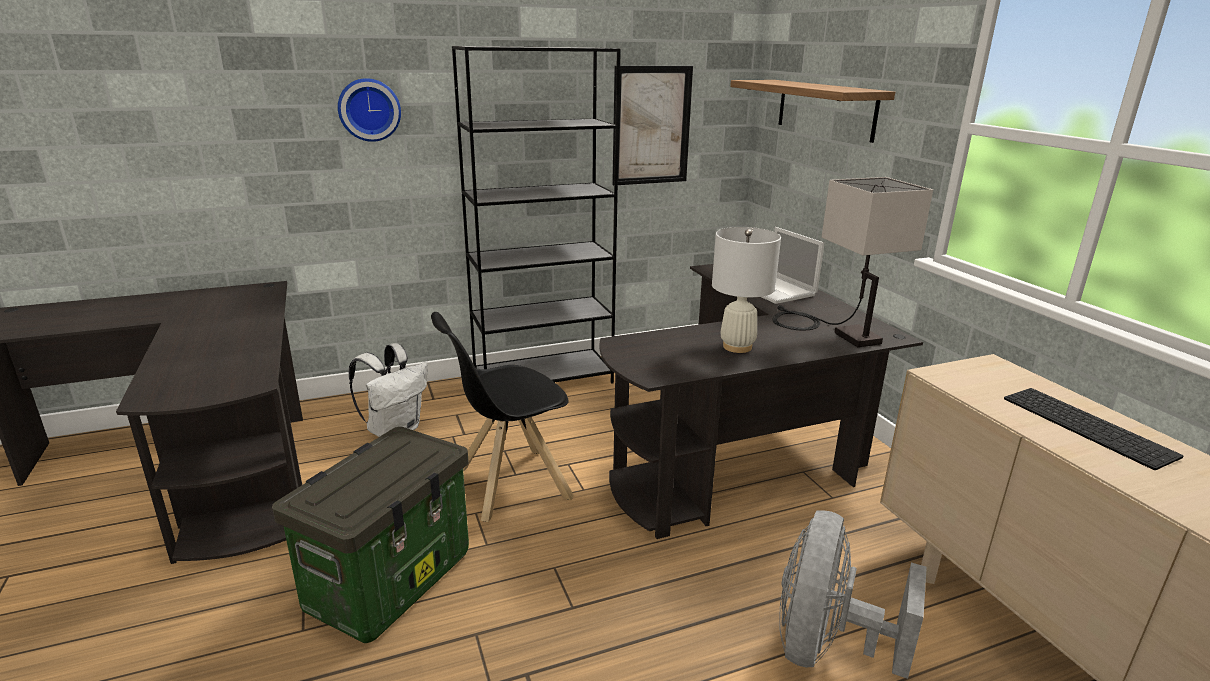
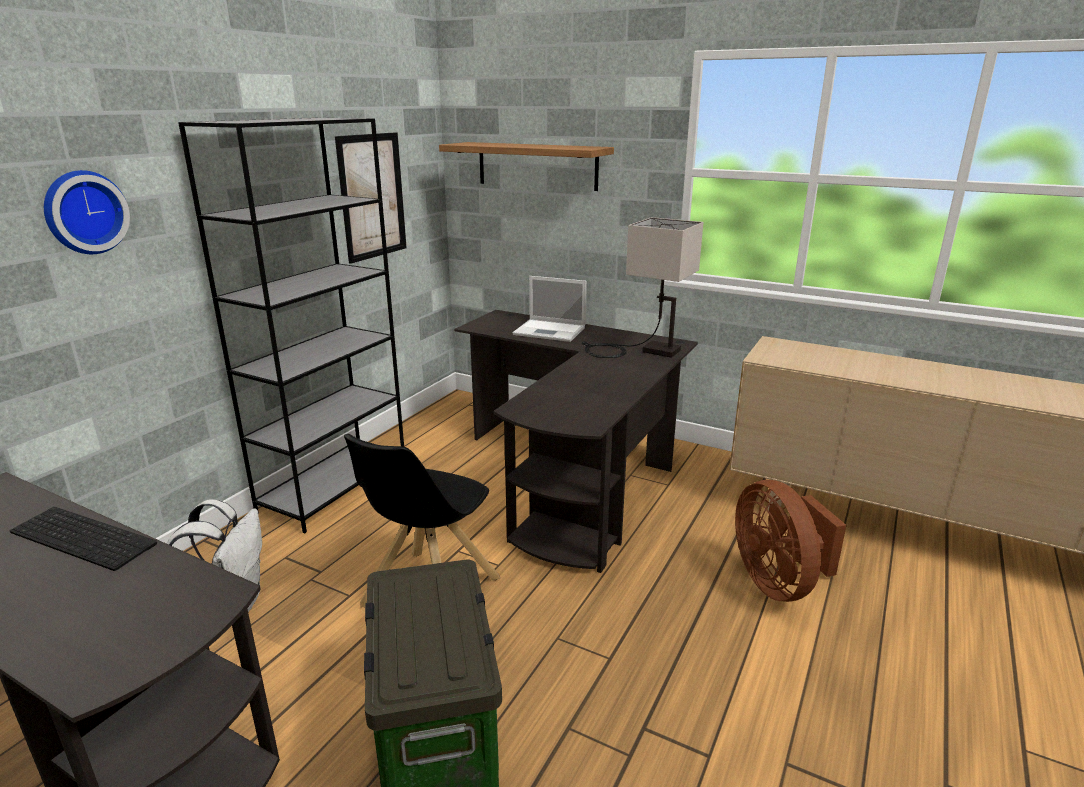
camera: 40 degrees left, 0 degrees up
white table lamp [712,227,781,353] -> none
grey fan [779,510,927,679] -> brown fan [735,480,847,602]
keyboard [1004,388,1183,470] -> keyboard moved to [10,507,157,571]

